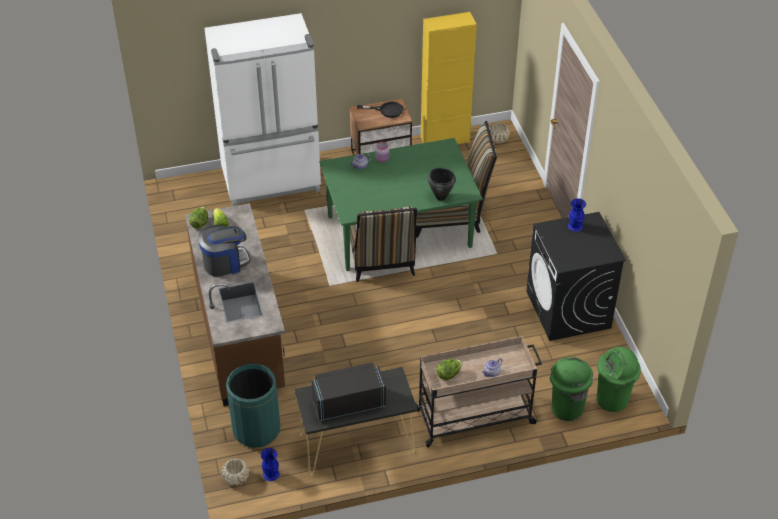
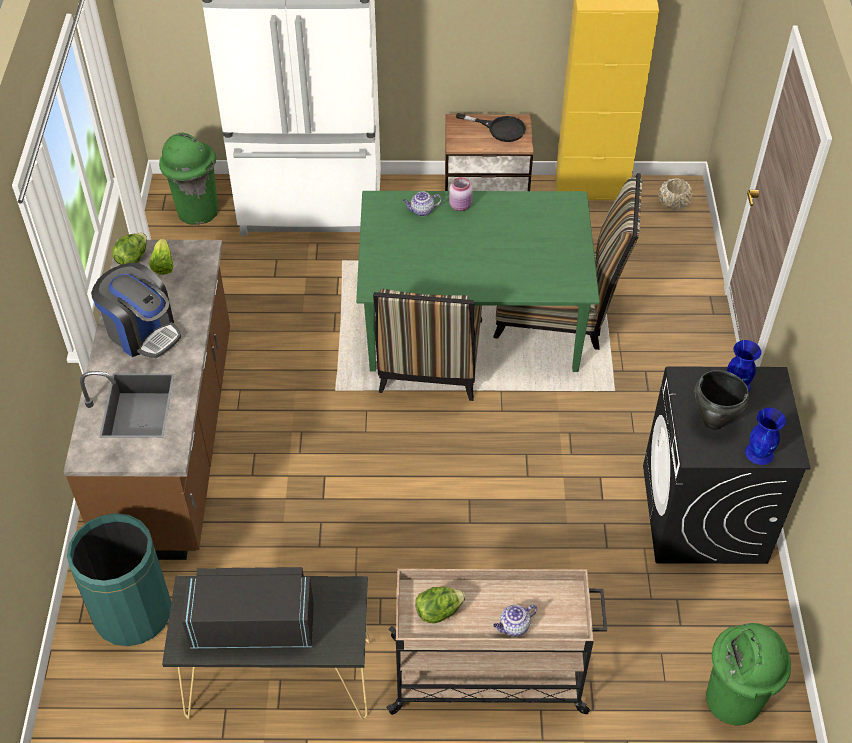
camera: 15 degrees right, 5 degrees up
coffee machine [198,225,251,277] -> coffee machine turned 45 degrees clockwise [91,263,181,358]
beige planter [222,458,249,486] -> none
blue vase [261,448,279,481] -> blue vase moved to [745,408,786,465]
black cooking pot [428,168,456,201] -> black cooking pot moved to [695,370,749,430]
green trash can [550,357,593,421] -> green trash can moved to [159,133,218,225]

